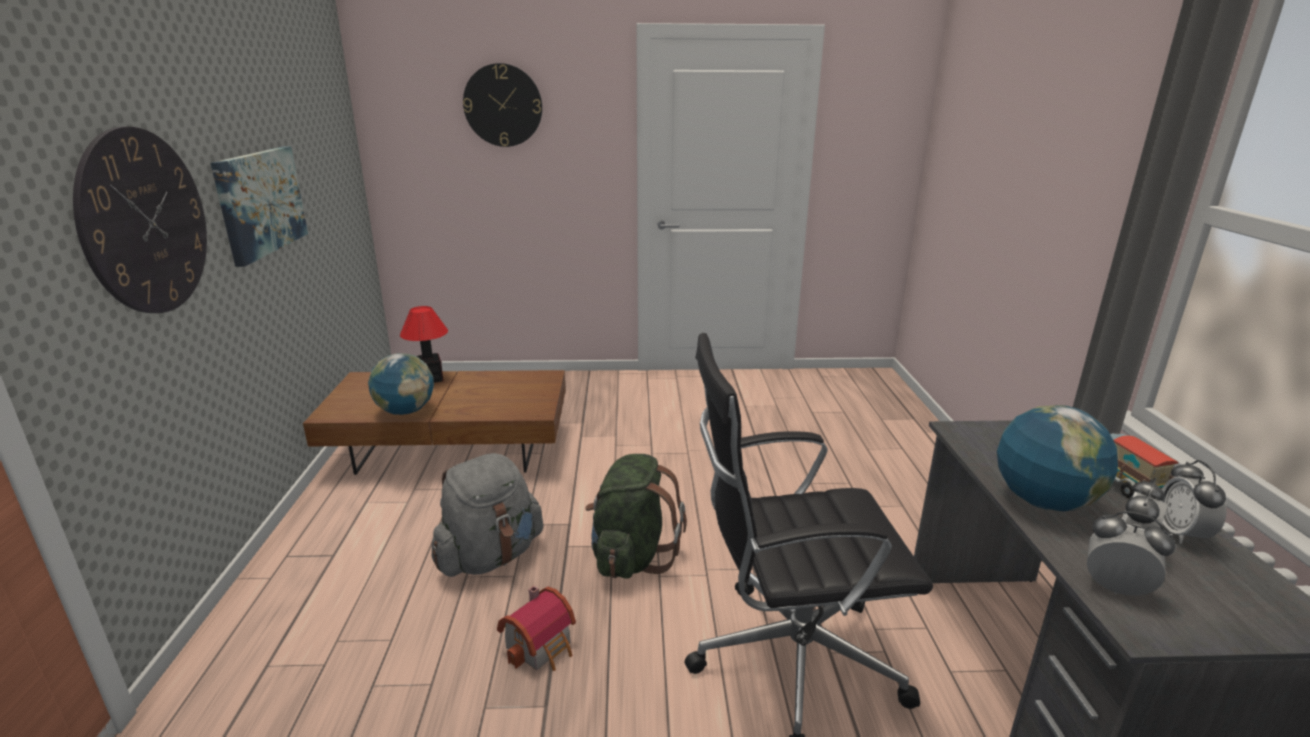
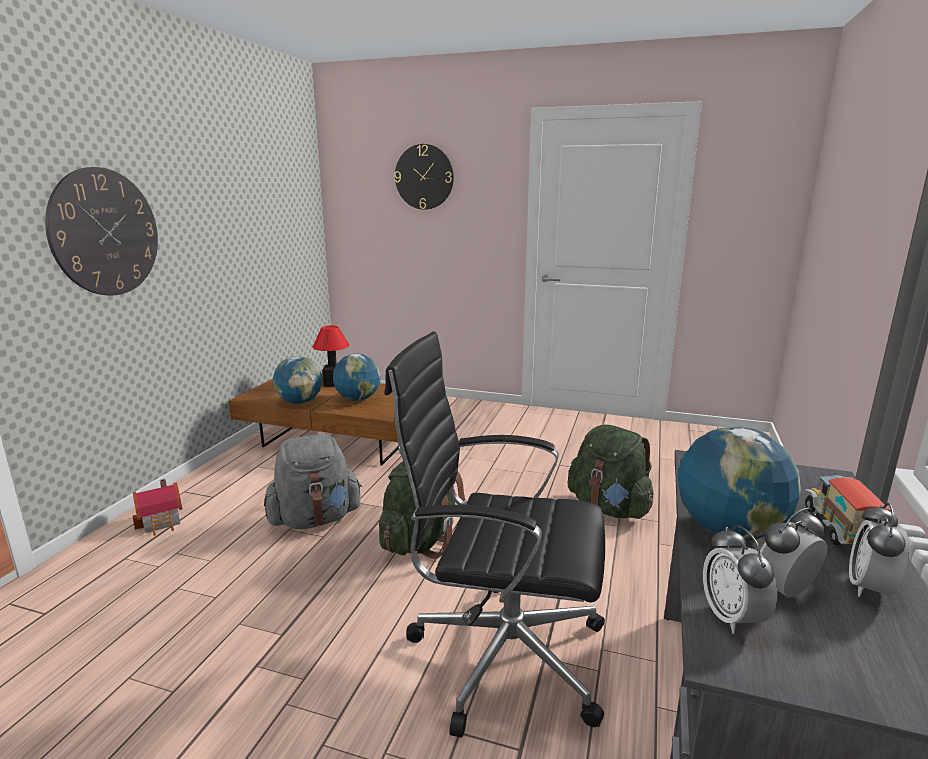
camera: 20 degrees right, 5 degrees down
picture [210,146,308,267] -> none
toy house [497,586,576,671] -> toy house moved to [133,479,182,536]
alarm clock [1087,511,1175,596] -> alarm clock turned 150 degrees counterclockwise [703,525,777,634]
none -> globe [333,354,381,401]
none -> green backpack [568,425,654,519]

